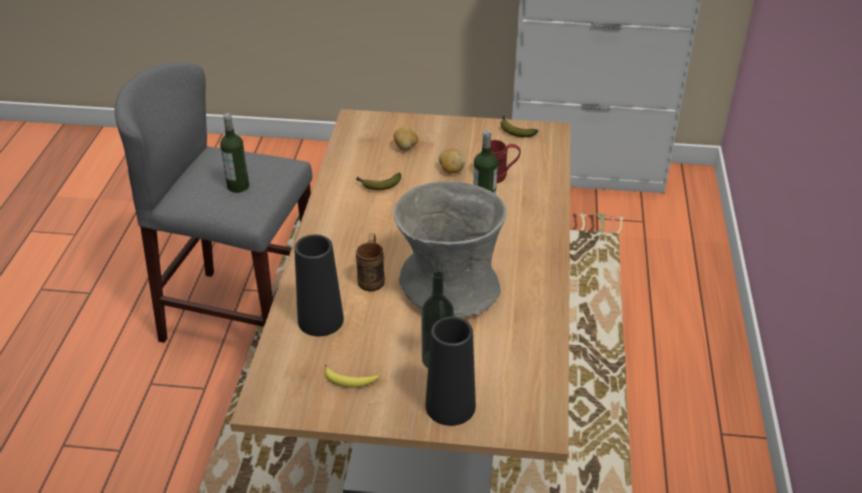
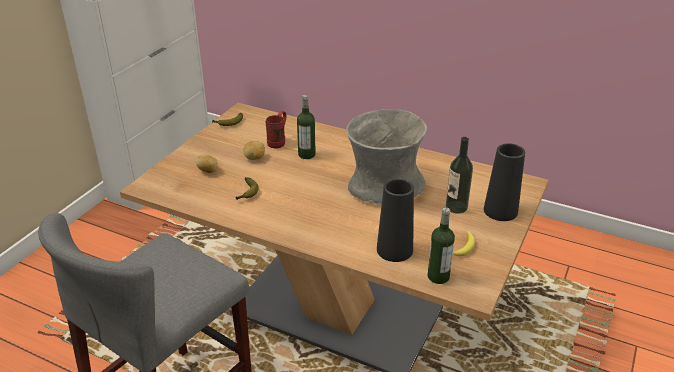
camera: 70 degrees left, 5 degrees down
bottle [220,113,249,193] -> bottle moved to [427,207,455,284]
brown mug [356,233,385,292] -> none

